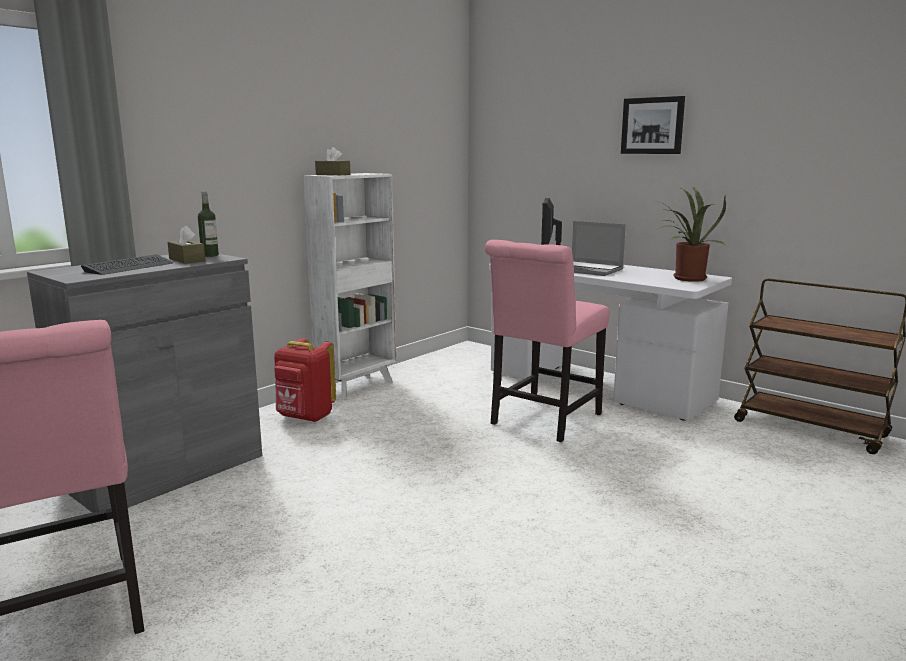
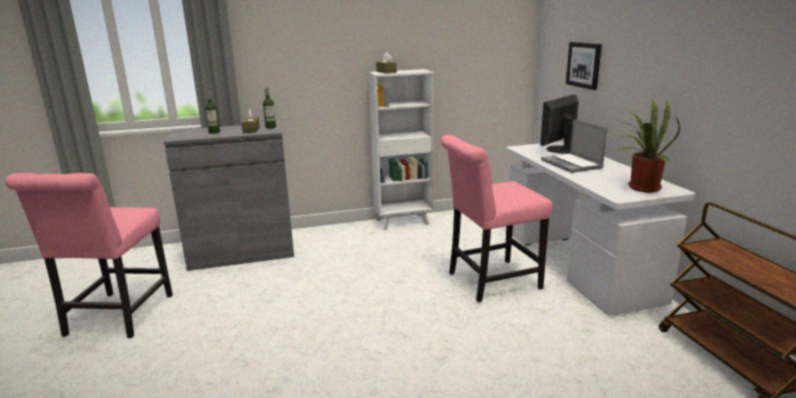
camera: 35 degrees right, 5 degrees up
keyboard [81,254,173,275] -> bottle [205,91,220,134]
red backpack [274,338,336,422] -> none
picture [621,96,685,154] -> picture moved to [566,42,602,90]

